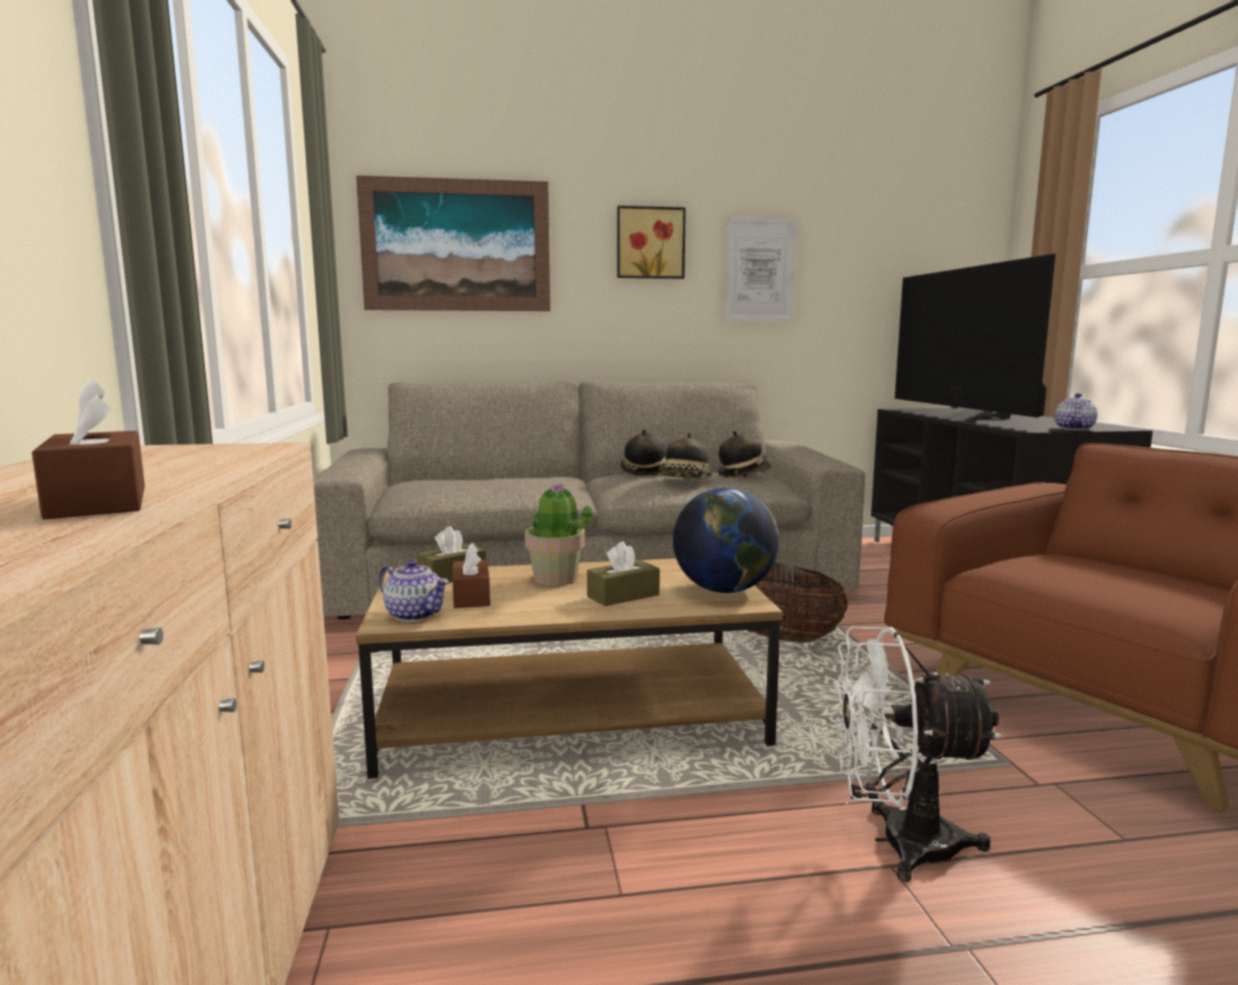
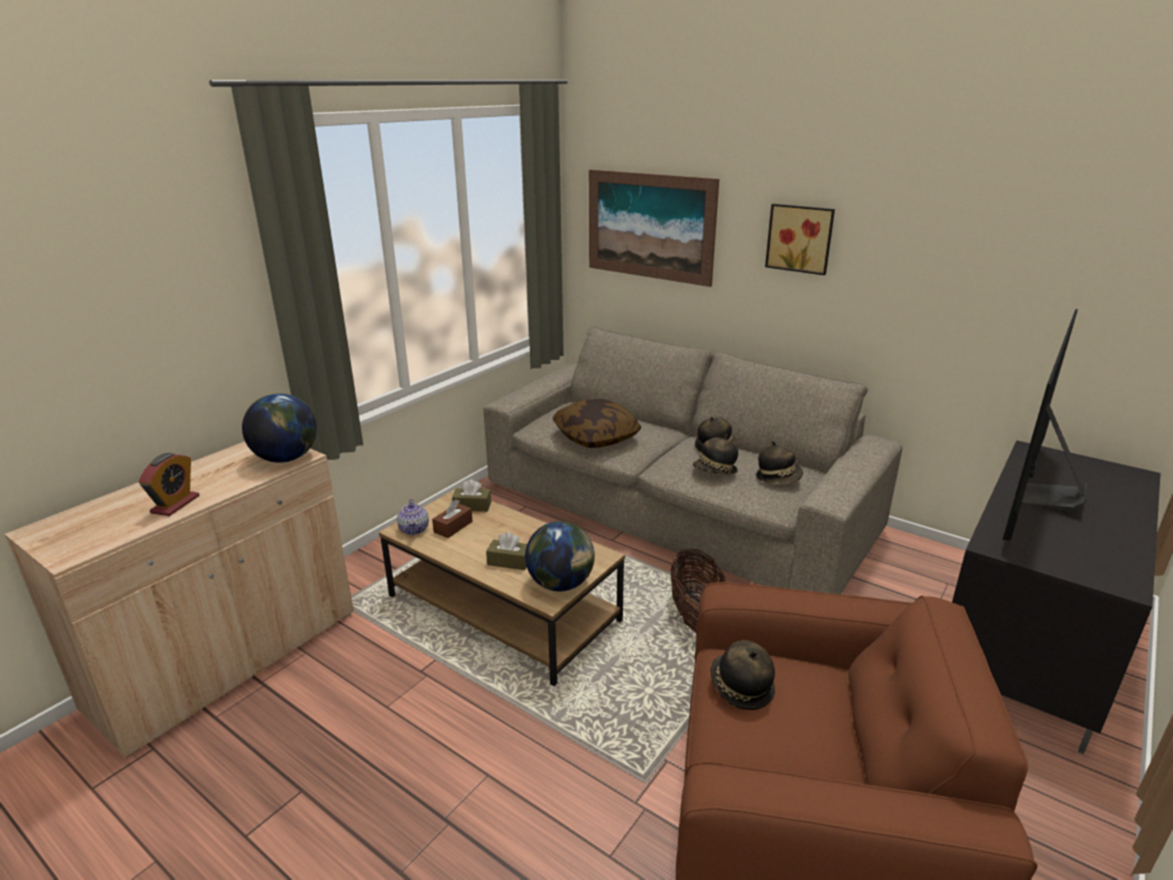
camera: 45 degrees right, 15 degrees up
brown tissue box [32,377,145,519] -> alarm clock [139,453,199,516]
potted plant [525,483,592,586] -> none
picture [724,216,797,322] -> none
white fan [834,627,1002,882] -> none
teapot [1055,393,1098,430] -> none
none -> globe [242,394,317,463]
none -> pillow [552,399,642,448]
none -> hat [710,640,775,710]

